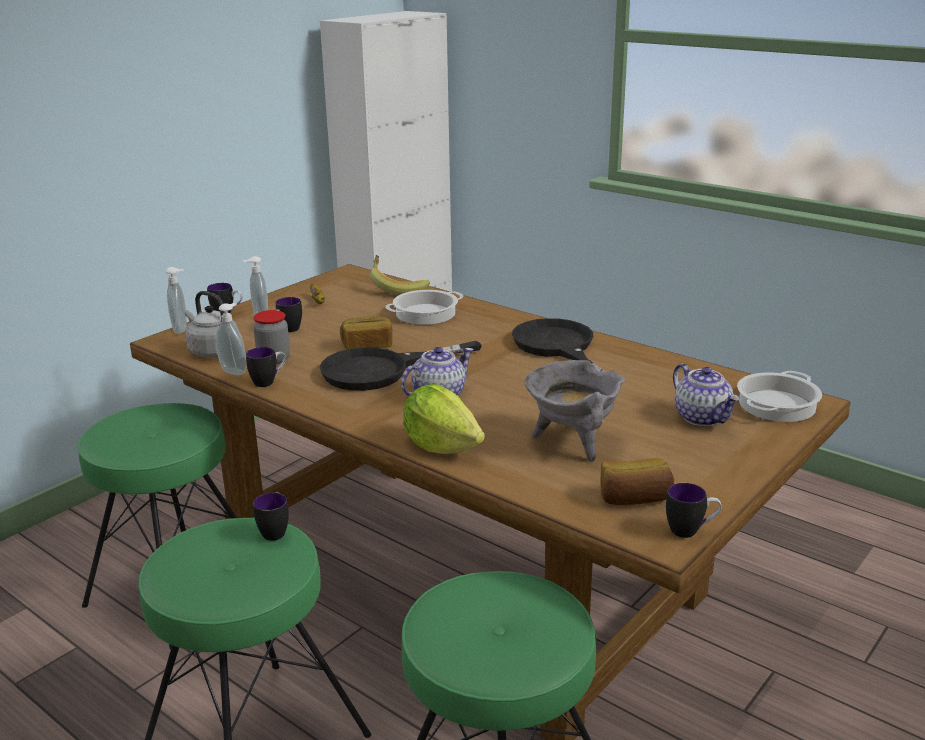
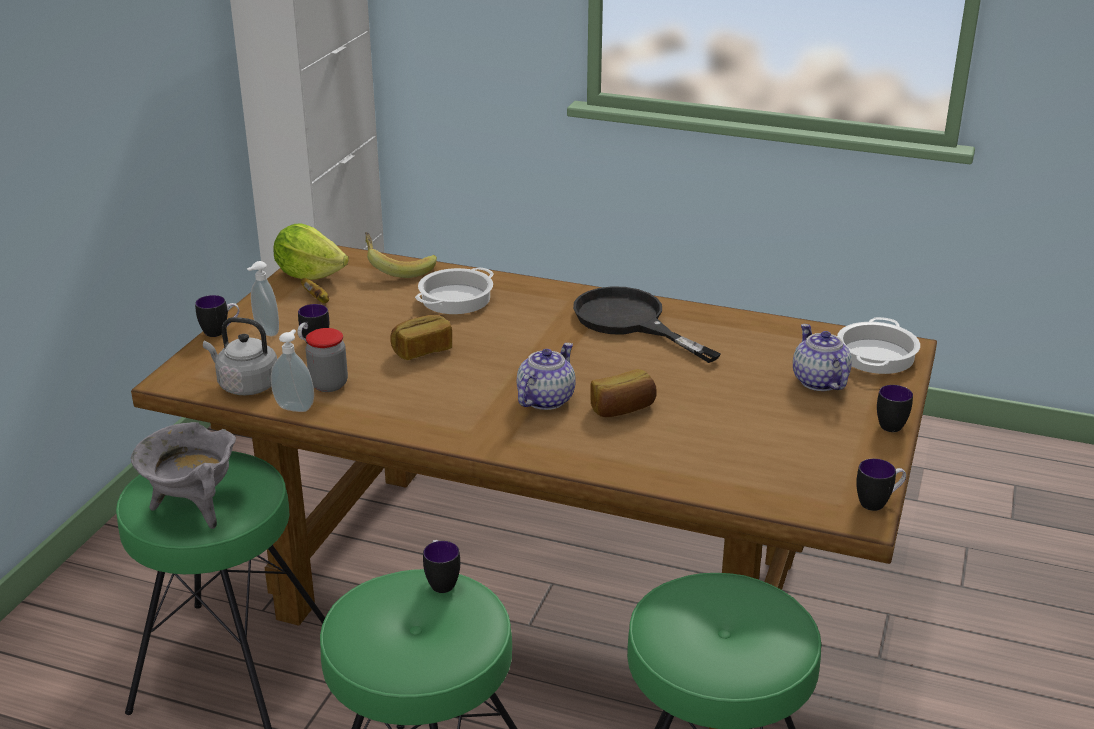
camera: 20 degrees left, 5 degrees up
soap dispenser [165,267,187,334] -> none
mug [246,347,286,387] -> mug moved to [877,385,913,432]
black frying pan [319,341,482,391] -> none
lettuce [403,384,485,454] -> lettuce moved to [273,223,349,280]
grey cooking pot [524,360,625,462] -> grey cooking pot moved to [131,422,236,529]
bread [600,458,674,505] -> bread moved to [590,369,657,417]
teapot [673,363,739,426] -> teapot turned 150 degrees counterclockwise [793,324,852,391]

